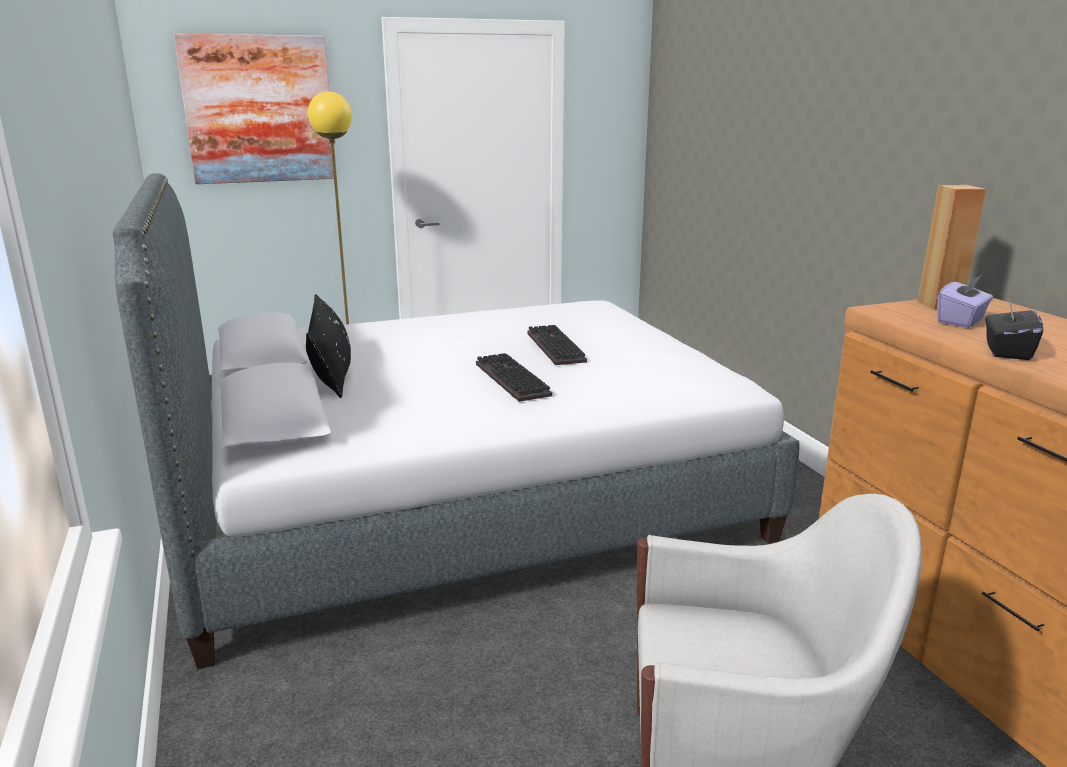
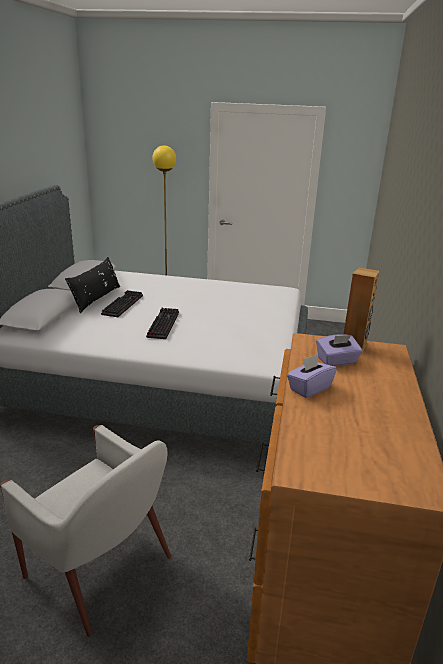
camera: 30 degrees right, 5 degrees up
picture [174,34,334,184] -> none
keyboard [527,325,587,365] -> keyboard moved to [101,290,143,317]
black tissue box [985,300,1043,360] -> purple tissue box [287,354,337,398]

